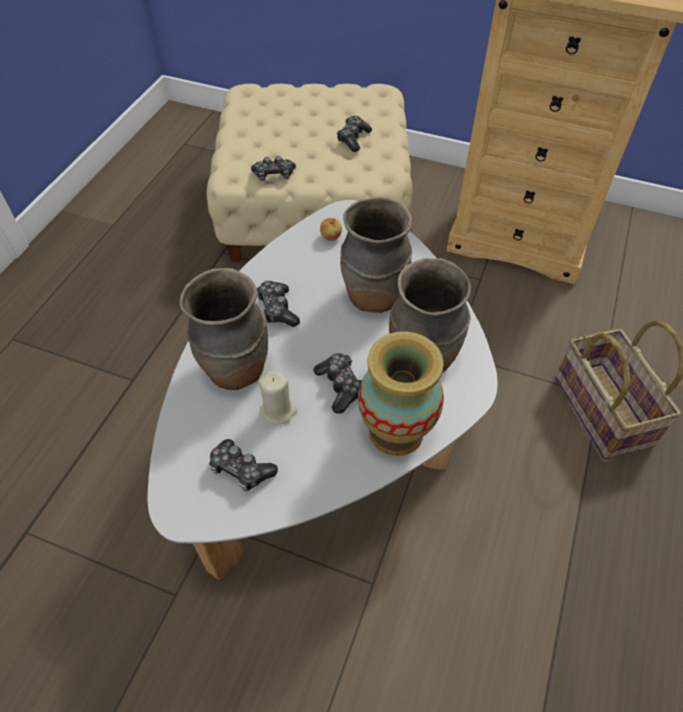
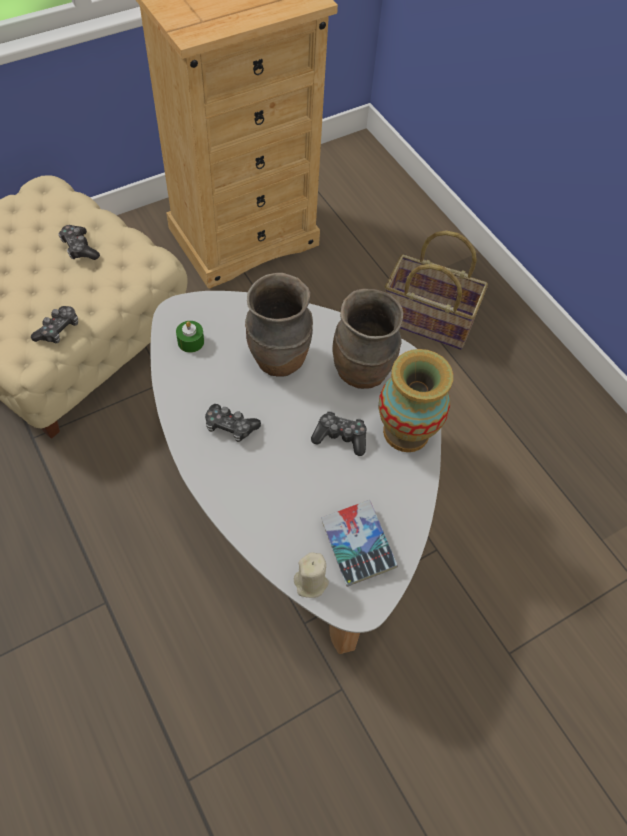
camera: 55 degrees left, 5 degrees up
brown vase [180,268,268,390] -> none
game controller [209,439,278,491] -> book [321,500,398,587]
beige candle [258,371,297,424] -> beige candle moved to [294,552,329,598]
apple [320,218,342,241] -> green candle [176,321,204,353]

